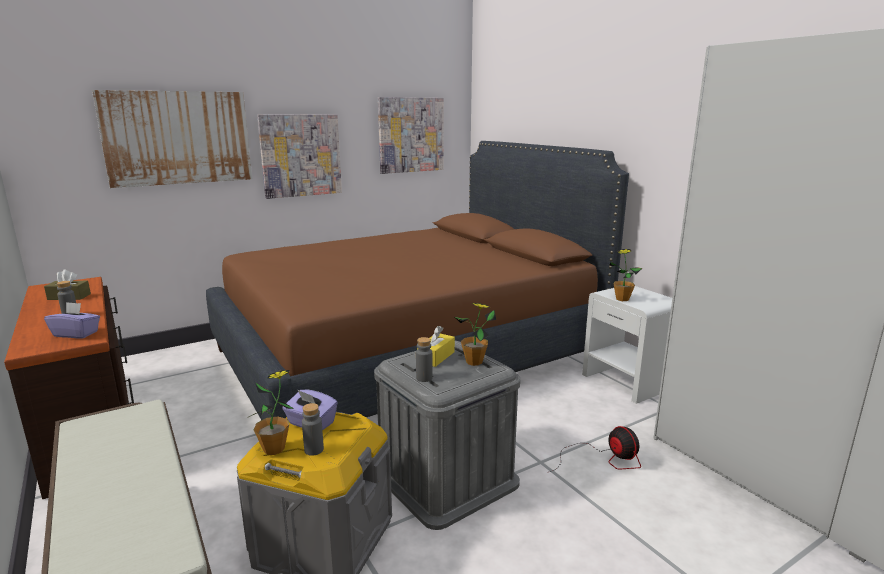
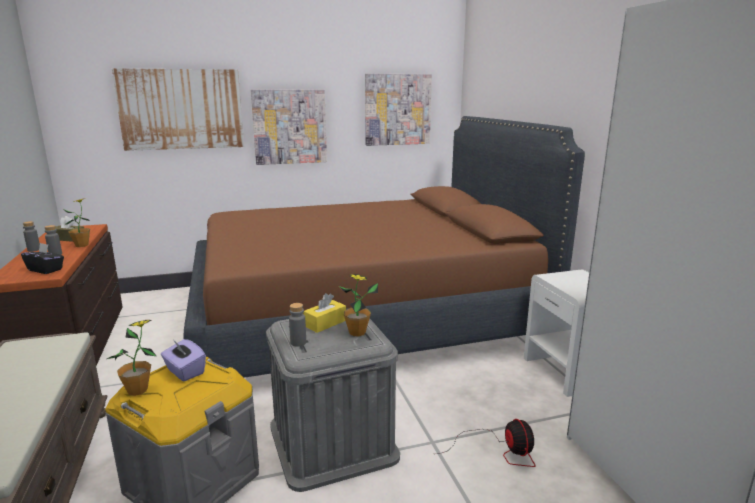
camera: 15 degrees right, 0 degrees up
purple tissue box [44,302,100,339] -> black tissue box [21,243,64,274]
grey bottle [302,403,324,456] -> grey bottle moved to [23,221,40,252]
potted plant [609,249,642,301] -> potted plant moved to [63,198,90,247]

